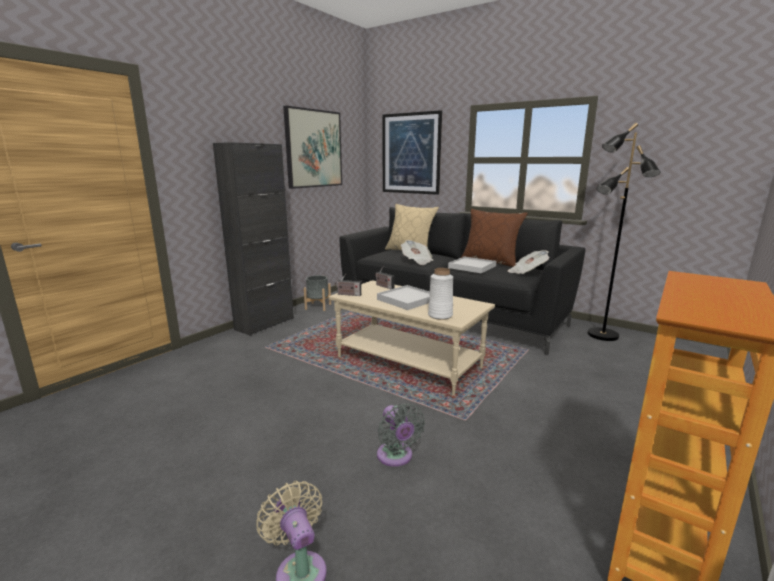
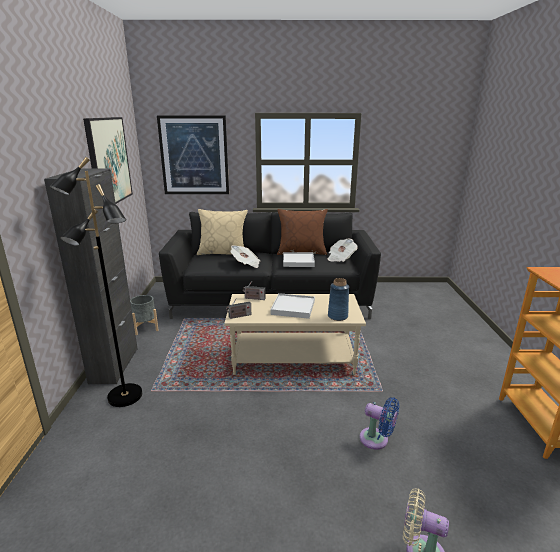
camera: 35 degrees left, 5 degrees up
grey fan [377,403,425,467] -> blue fan [359,397,399,450]
white vase [428,268,453,320] -> blue vase [328,278,349,321]
black floor lamp [588,123,661,341] -> black floor lamp moved to [49,157,142,407]

